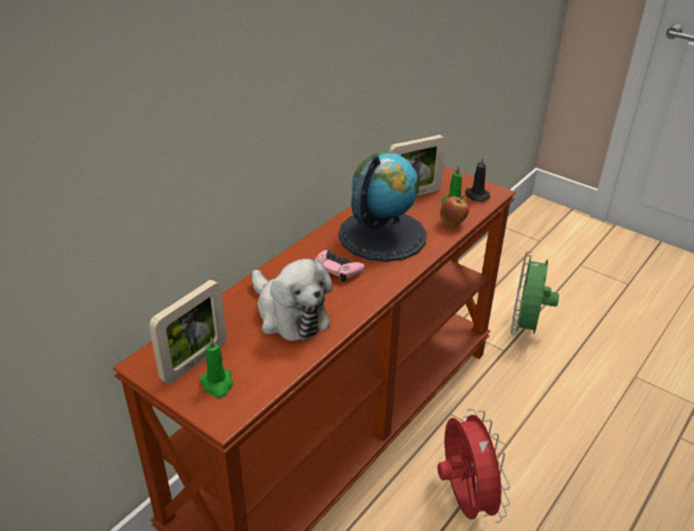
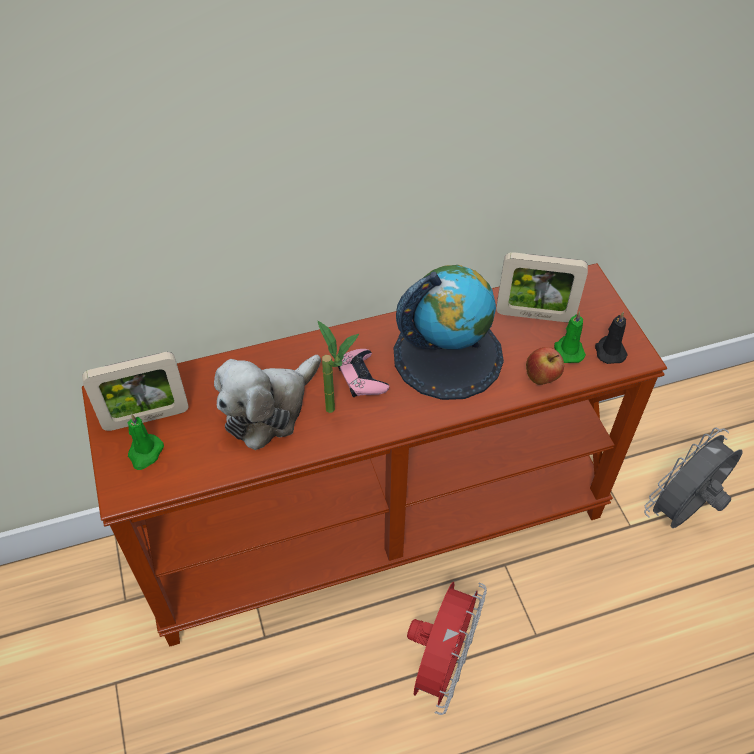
camera: 35 degrees right, 15 degrees up
plush toy [252,259,333,341] -> plush toy turned 45 degrees clockwise [214,355,321,450]
green fan [511,251,559,336] -> grey fan [644,427,743,528]
none -> potted plant [318,321,359,413]

